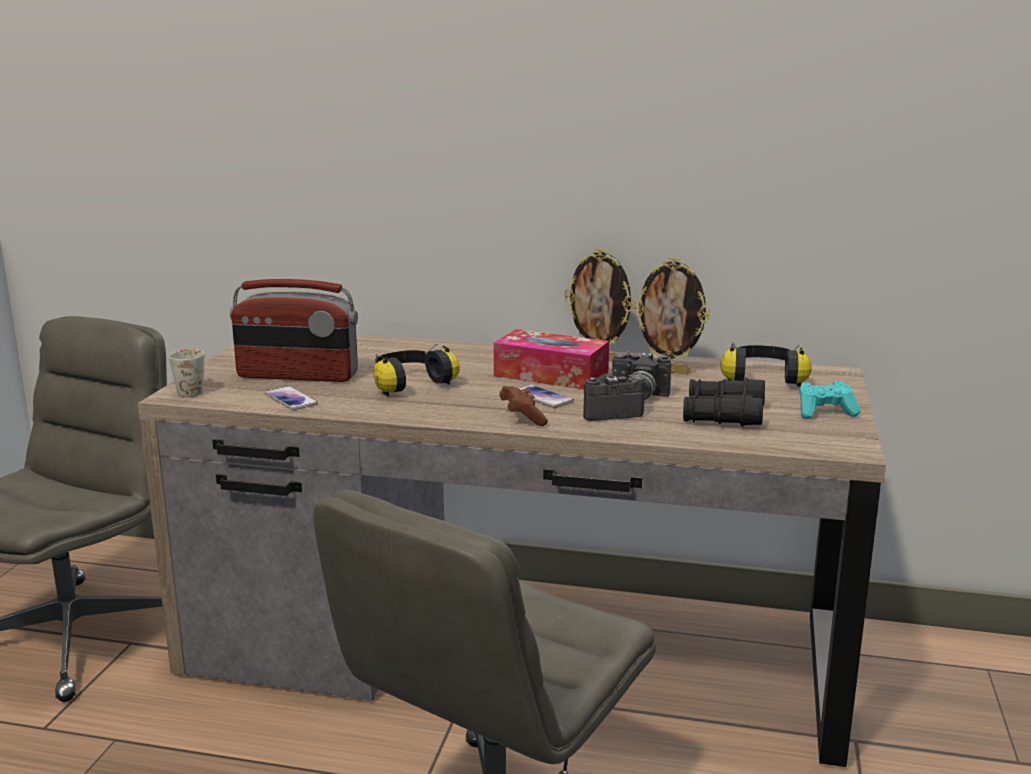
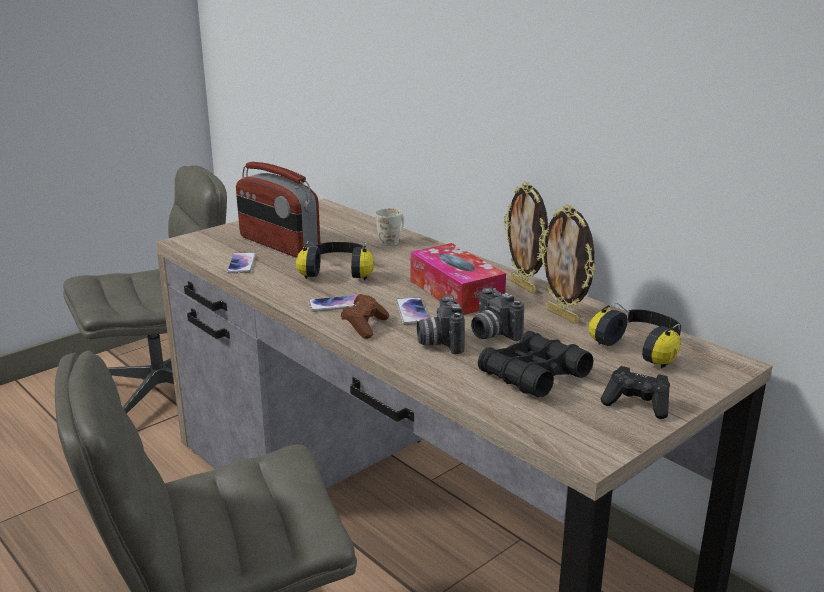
camera: 35 degrees right, 5 degrees up
white mug [168,349,205,397] -> white mug moved to [375,208,404,246]
camera [583,373,645,421] -> camera turned 120 degrees counterclockwise [417,296,465,354]
turquoise game controller [799,381,860,419] -> black game controller [601,366,670,419]
none -> phone [308,295,358,312]

